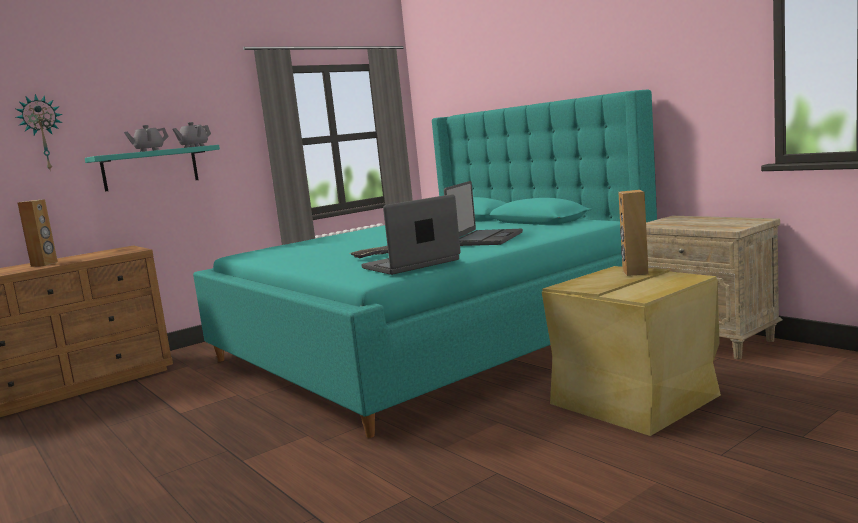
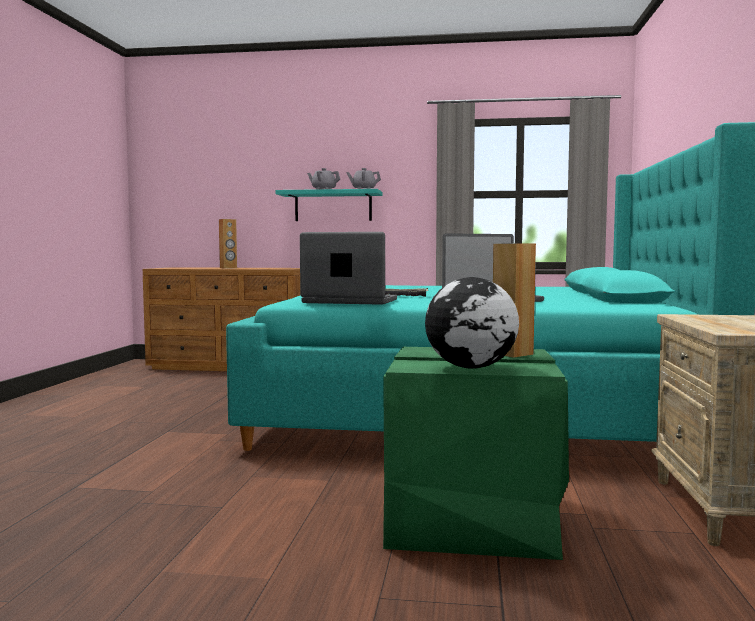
camera: 45 degrees right, 5 degrees down
wall clock [16,94,63,172] -> none
beige storage box [542,266,721,436] -> green storage box [383,347,569,560]
none -> globe [425,277,519,369]

